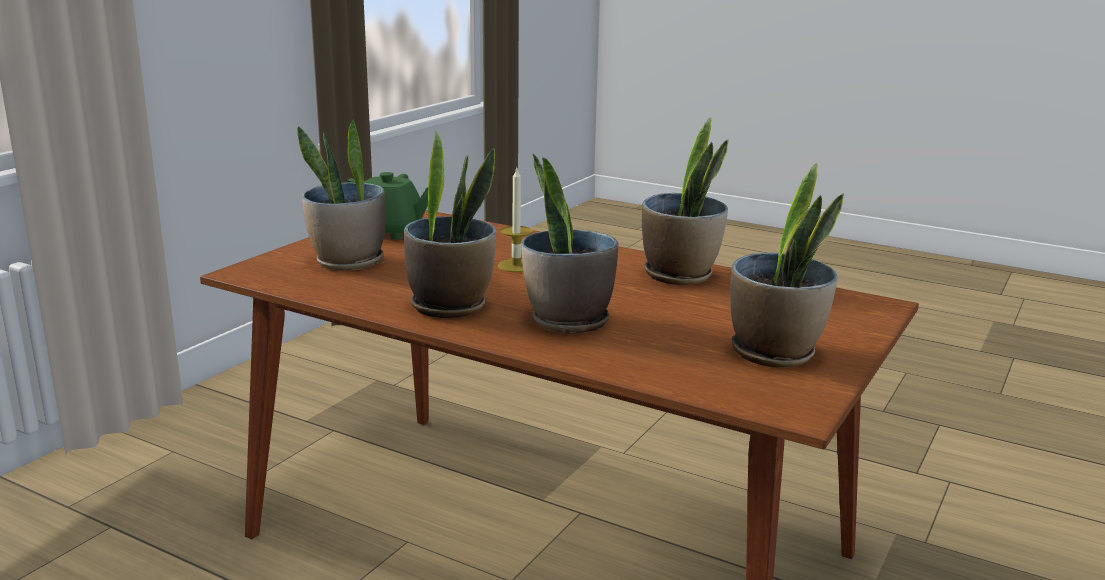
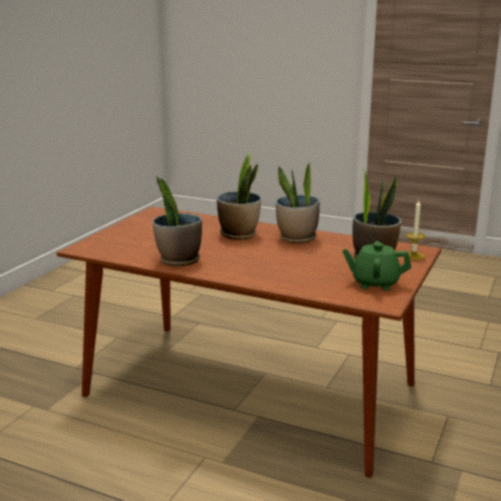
camera: 175 degrees right, 0 degrees up
candle [498,169,533,272] -> candle moved to [406,200,425,260]
potted plant [730,163,844,368] -> none

